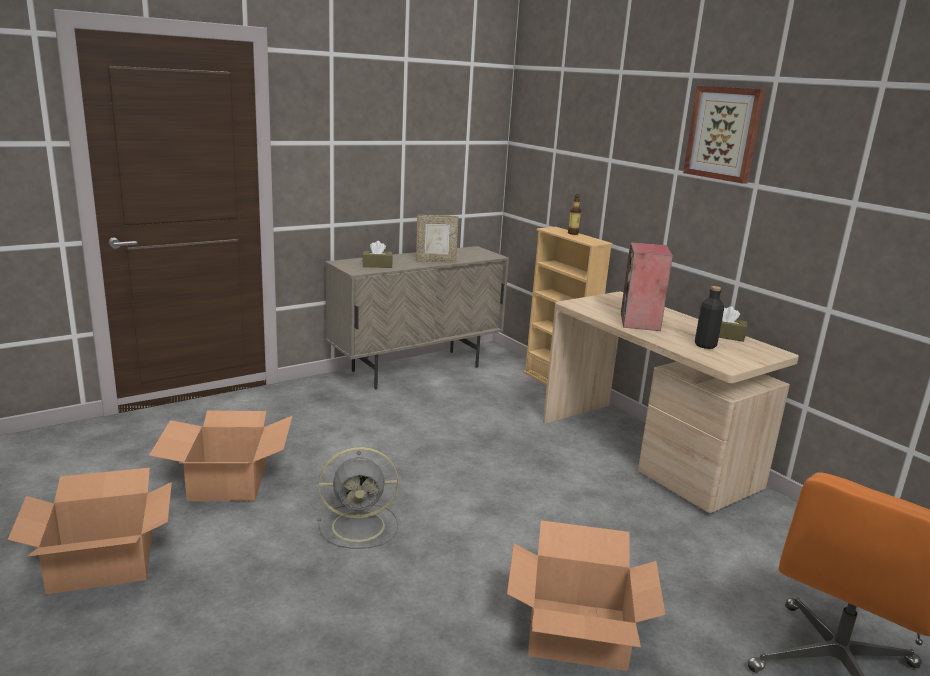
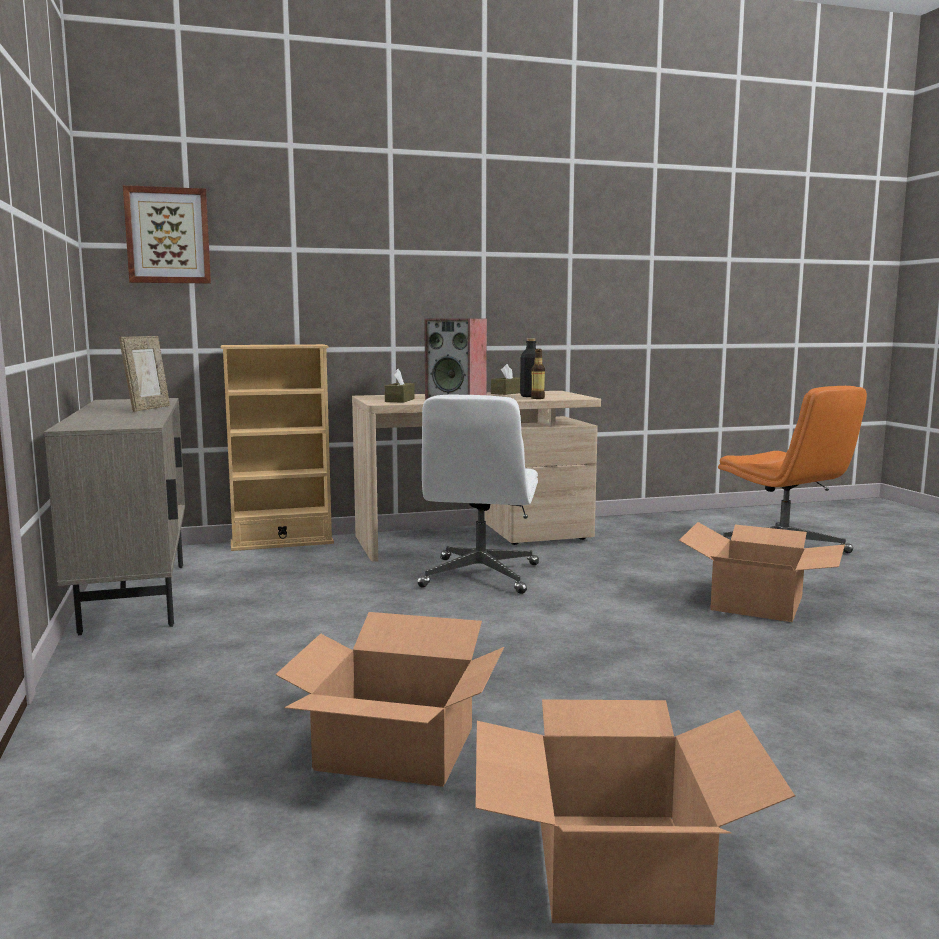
camera: 70 degrees left, 10 degrees down
grey fan [317,447,399,549] -> none
brown tissue box [362,241,393,268] -> brown tissue box moved to [385,369,415,403]
bottle [568,194,581,235] -> bottle moved to [531,349,545,399]
picture [683,85,765,184] -> picture moved to [123,185,211,284]
none -> white office chair [417,394,539,594]

